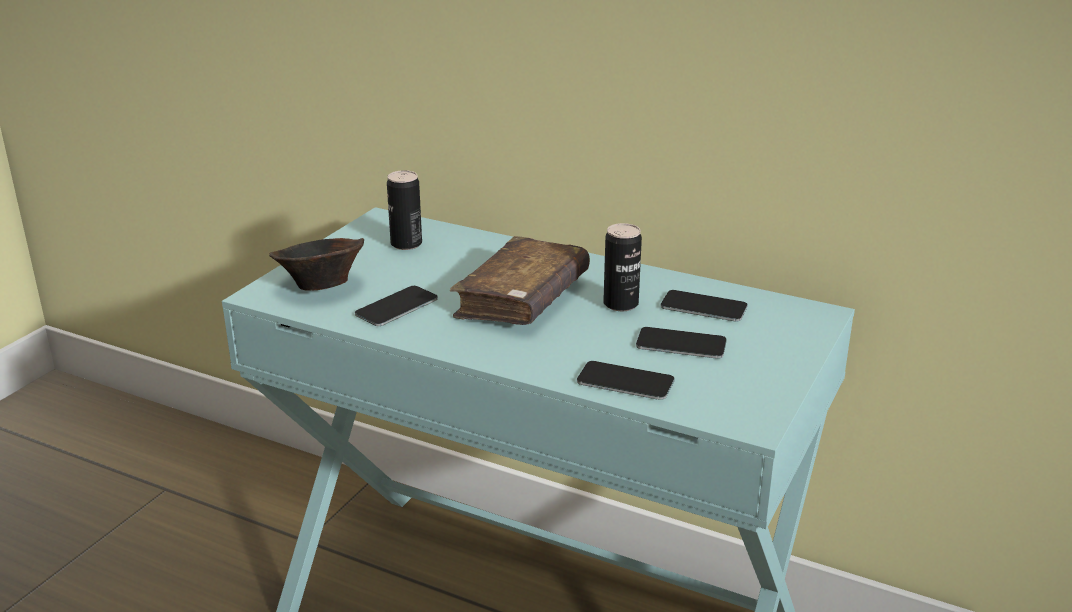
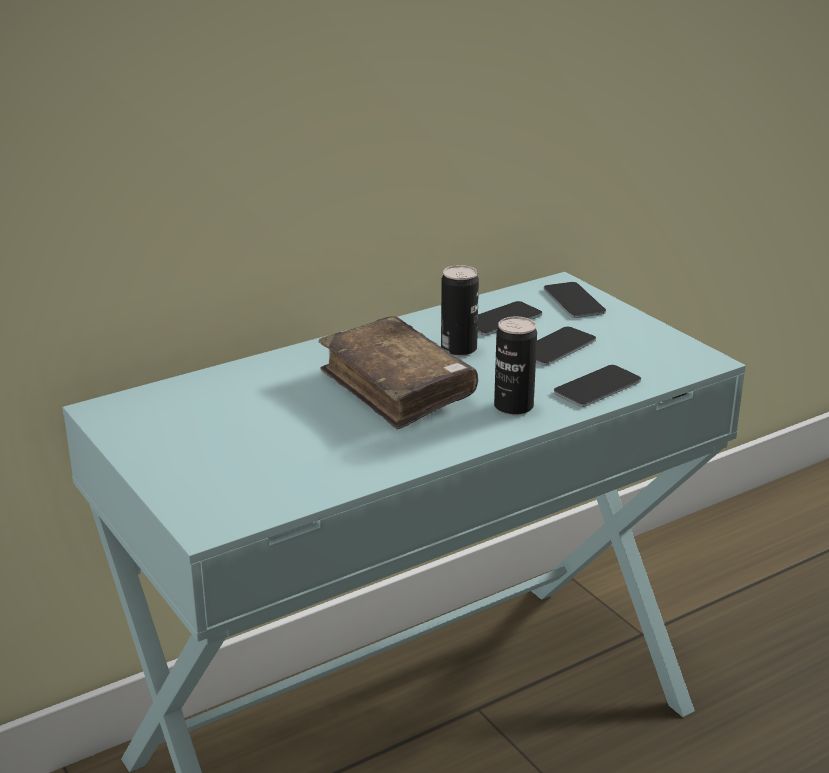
camera: 60 degrees left, 0 degrees up
brown bowl [269,238,364,291] -> none
phone [355,286,438,326] -> phone moved to [544,282,606,318]
can [387,170,422,250] -> can moved to [494,317,537,415]

